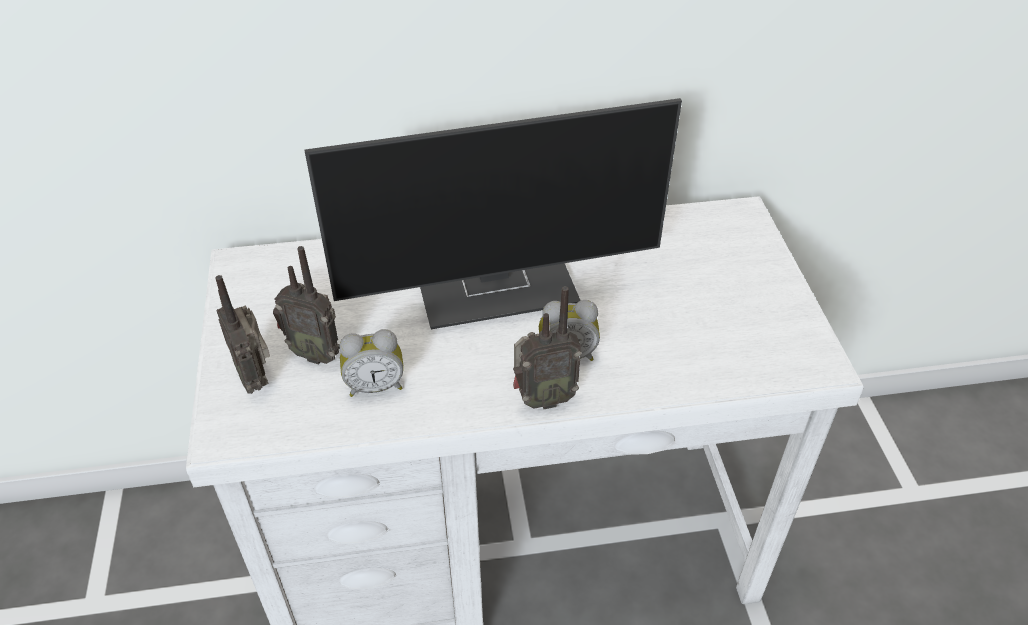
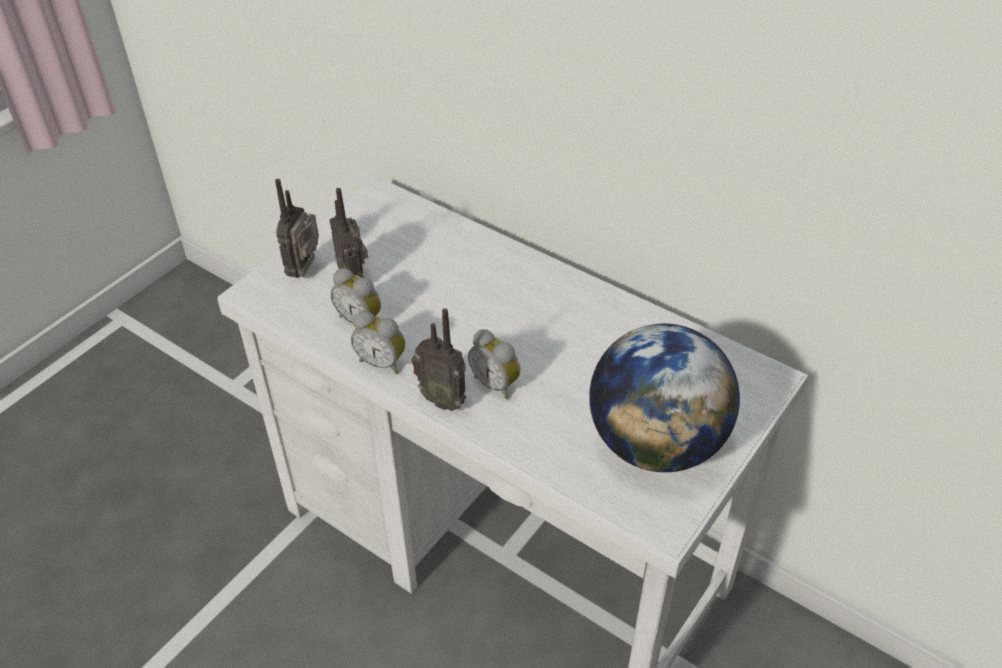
camera: 45 degrees right, 0 degrees up
monitor [305,98,682,329] -> none
none -> alarm clock [351,311,405,374]
none -> globe [589,324,740,472]

